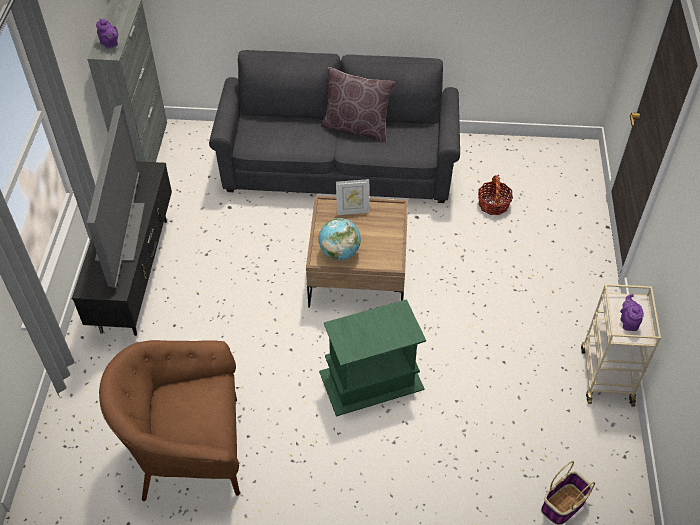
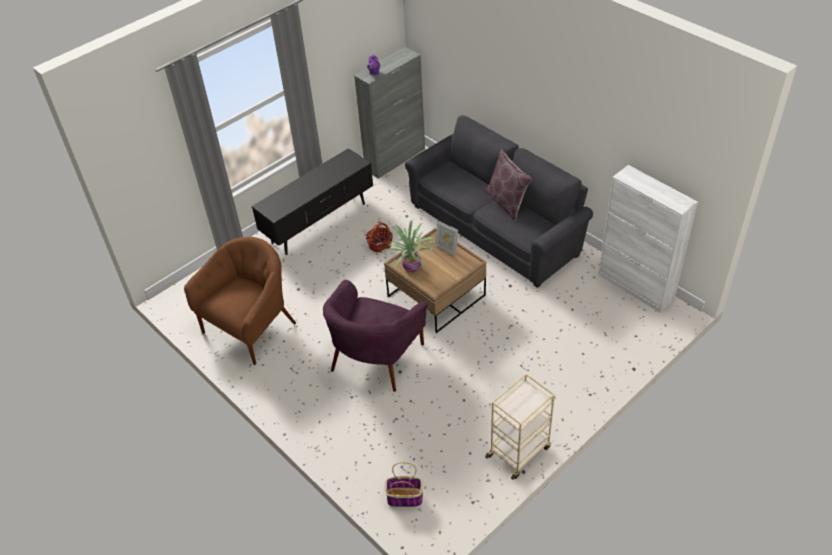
camera: 45 degrees right, 5 degrees down
television [87,105,145,288] -> none
brown armchair [99,340,240,501] -> brown armchair turned 90 degrees clockwise [184,237,296,365]
globe [318,218,361,260] -> potted plant [380,220,439,272]
green side table [319,299,426,417] -> purple armchair [323,280,428,392]
basket [478,175,513,215] -> basket moved to [366,223,393,253]
purple teapot [620,294,644,331] -> none
none -> white cabinet [598,165,698,313]

